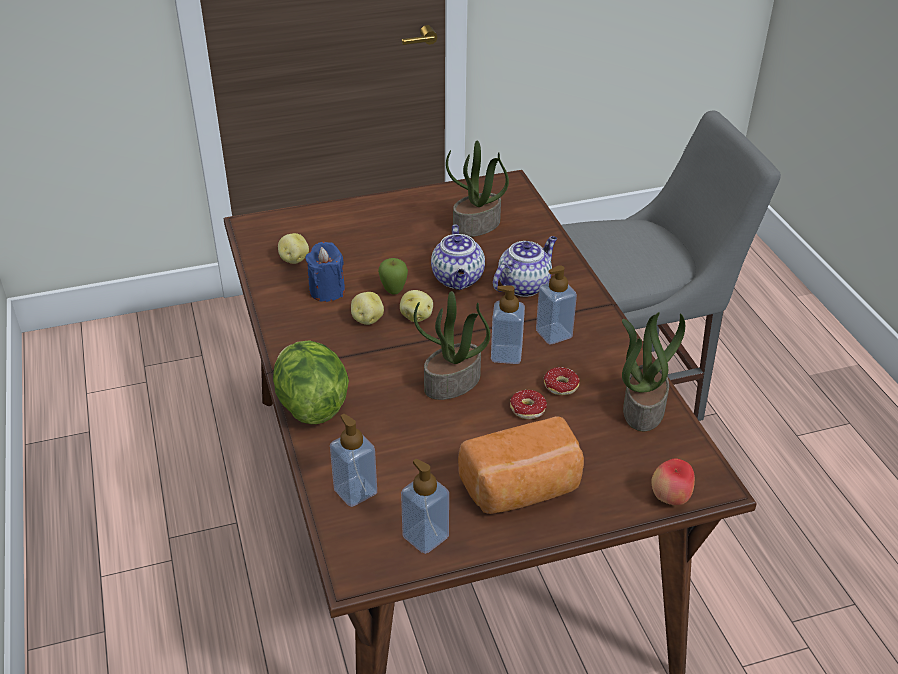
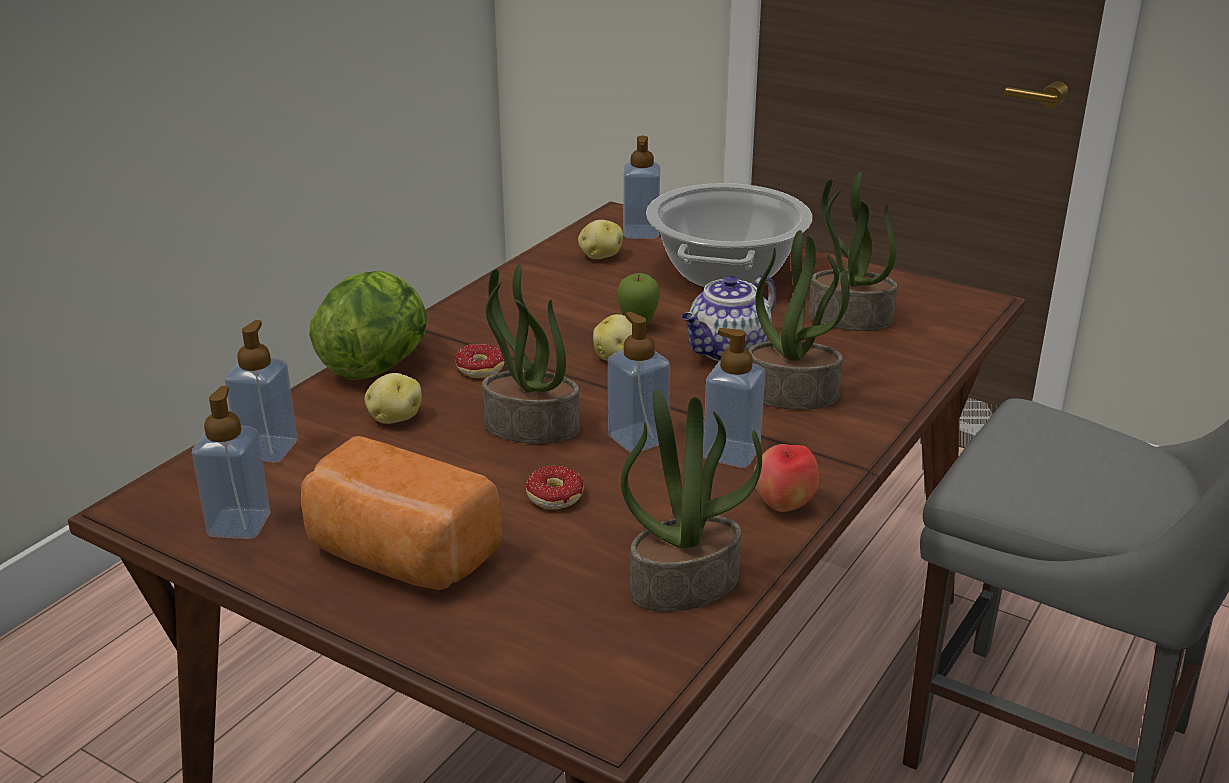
camera: 50 degrees right, 10 degrees down
blue candle [305,242,345,302] -> none
potato [351,292,384,325] -> potato moved to [365,373,422,424]
teapot [493,236,557,297] -> potted plant [748,230,850,410]
donut [544,367,580,395] -> donut moved to [455,344,504,378]
apple [651,458,695,505] -> apple moved to [754,444,819,512]
none -> soap dispenser [623,136,660,239]
none -> cooking pot [646,183,812,288]

